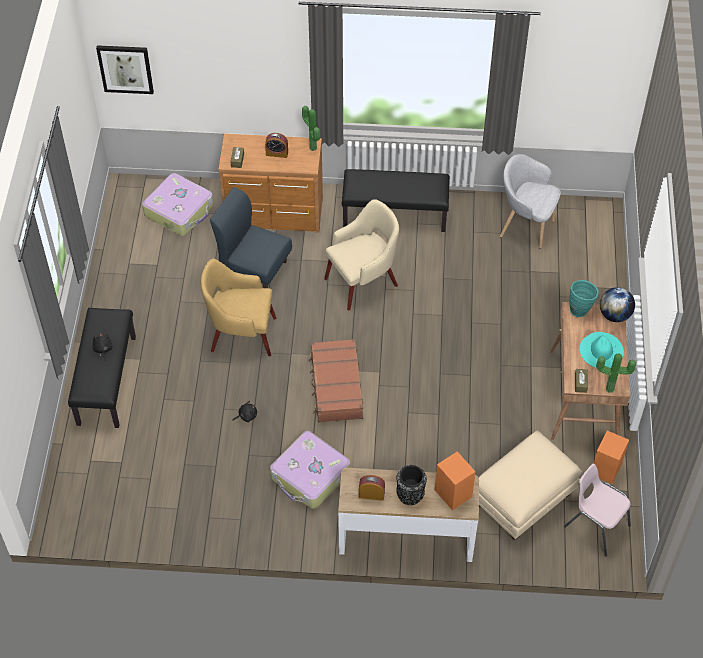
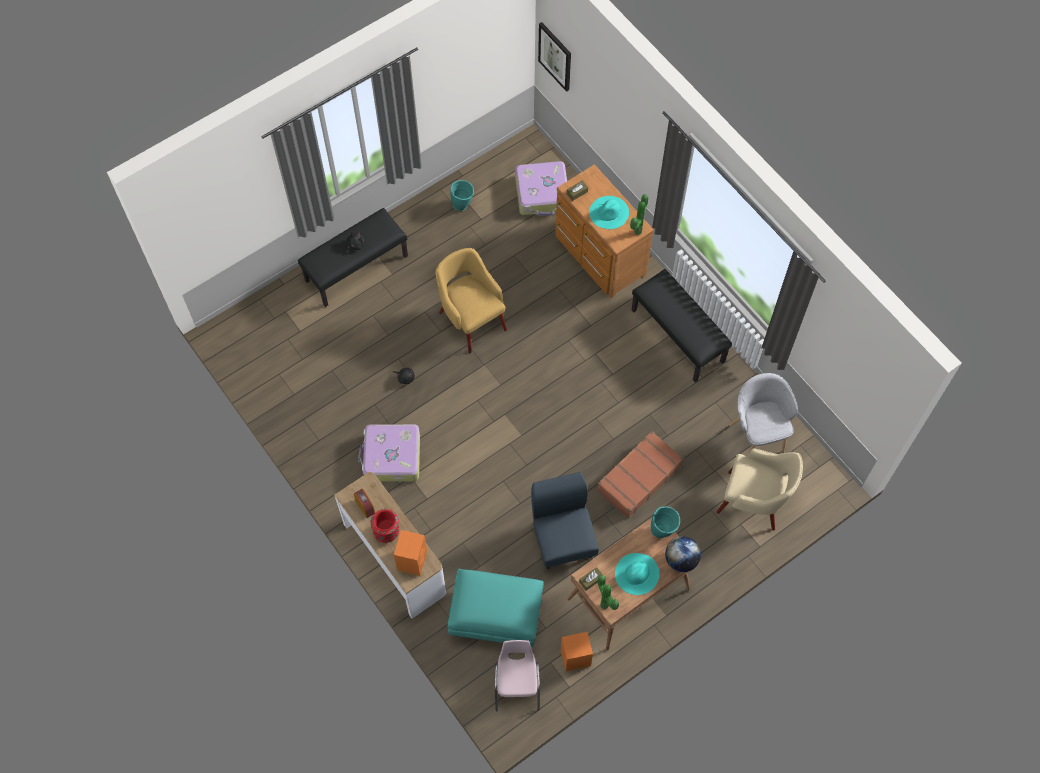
camera: 50 degrees right, 10 degrees up
blue chair [210,187,292,288] -> blue chair moved to [531,472,599,569]
alarm clock [265,133,288,158] -> turquoise hat [589,196,629,229]
brown suitcase [309,339,363,422] -> brown suitcase moved to [597,431,684,519]
beige armchair [324,199,399,310] -> beige armchair moved to [716,449,803,531]
black vase [396,465,427,505] -> red vase [370,509,399,543]
beige ottoman [479,431,582,540] -> turquoise ottoman [448,569,544,647]
none -> turquoise vase [450,180,474,211]

